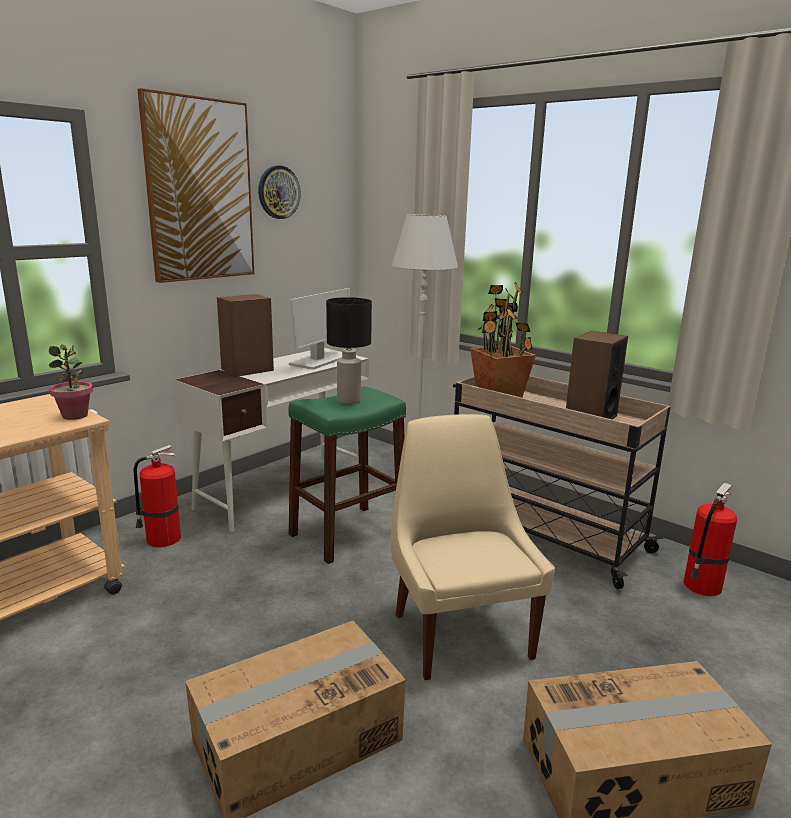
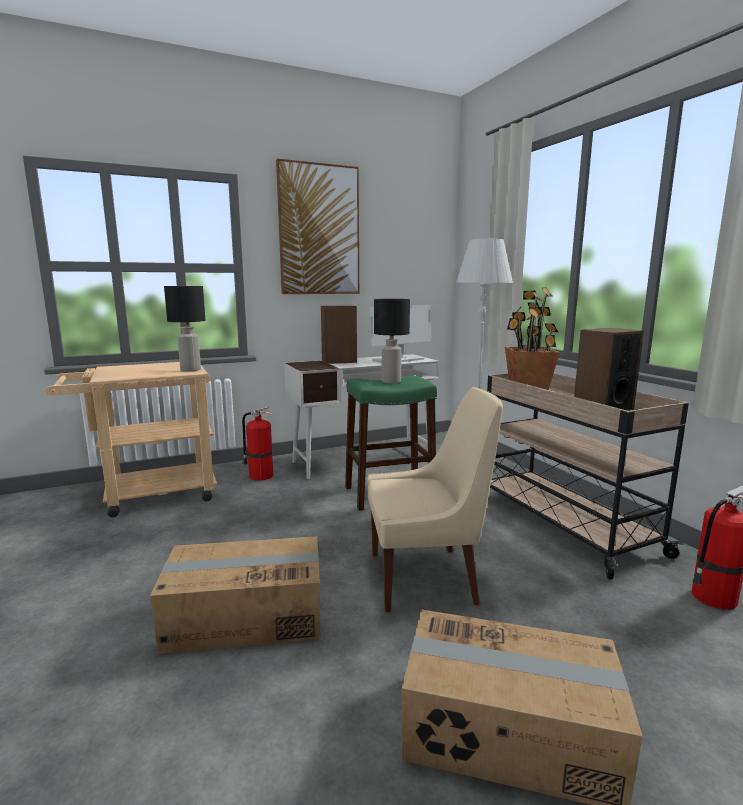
camera: 25 degrees right, 5 degrees down
potted plant [49,344,93,420] -> black table lamp [164,286,205,371]
wall clock [258,165,301,219] -> none
beige chair [391,414,555,680] -> beige chair turned 75 degrees clockwise [367,387,503,612]

